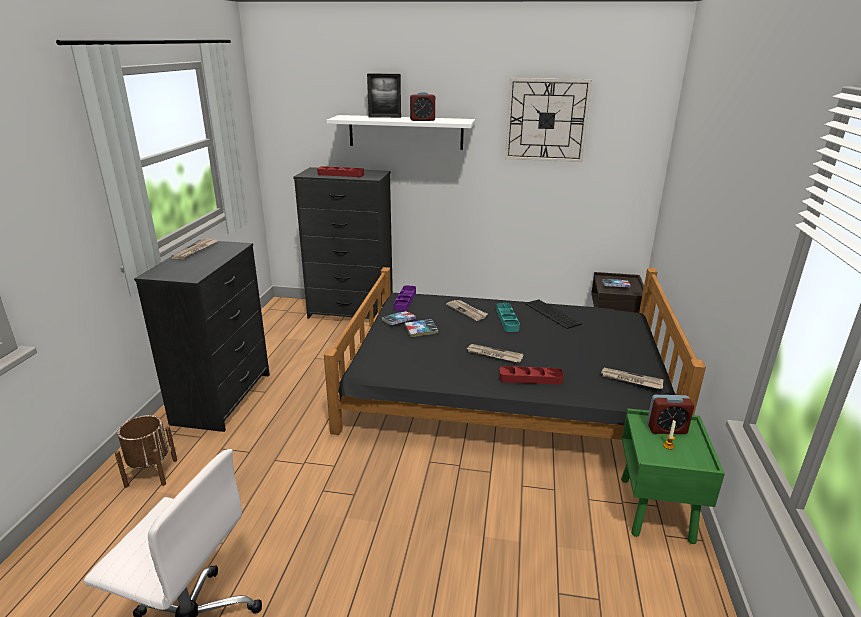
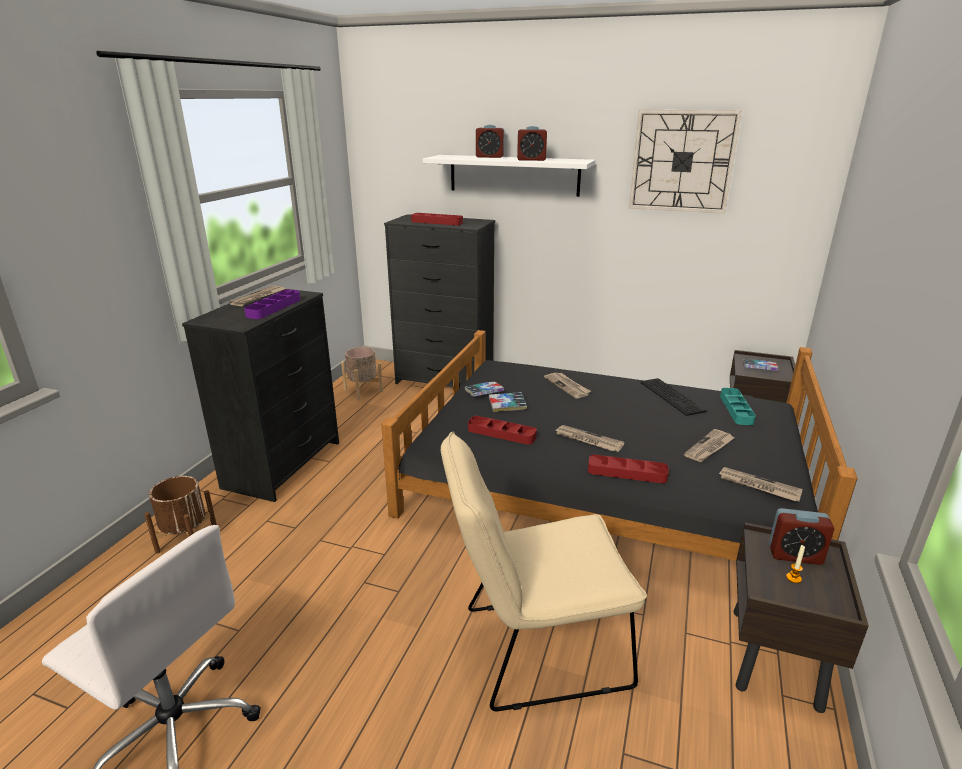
camera: 10 degrees right, 0 degrees up
picture frame [367,74,401,118] -> alarm clock [476,125,505,158]
purple tray [394,285,416,311] -> purple tray moved to [244,289,300,319]
turquoise tray [496,303,520,332] -> turquoise tray moved to [720,388,756,425]
green nightstand [621,408,725,544] -> brown nightstand [734,522,869,713]
none -> beige planter [341,347,383,400]
none -> beige chair [441,432,647,711]
none -> red tray [468,416,537,445]
none -> newspaper [684,429,734,462]

